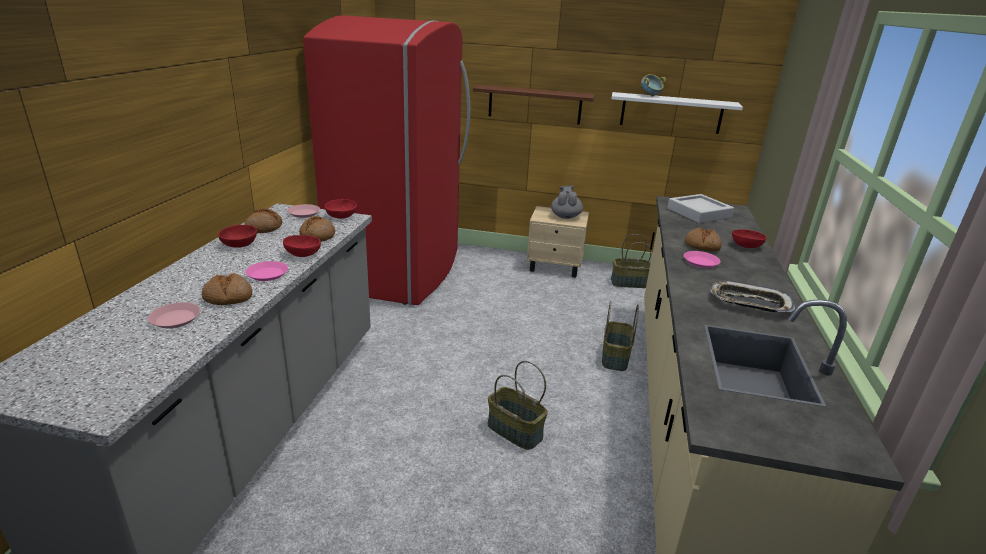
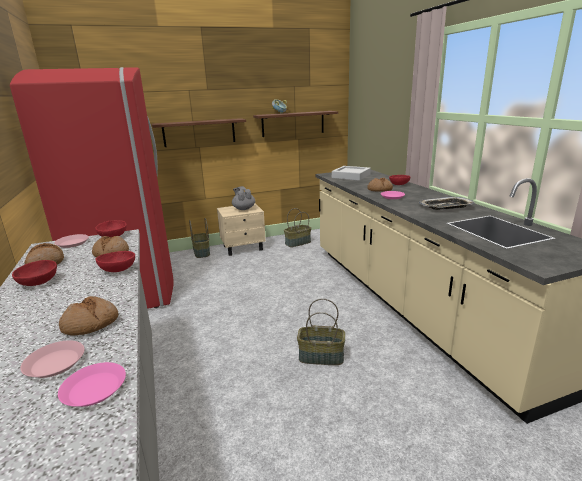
camera: 30 degrees left, 5 degrees down
pink plate [245,261,288,281] -> pink plate moved to [58,362,126,407]
basket [602,300,639,371] -> basket moved to [189,218,210,258]
white shelf [611,92,743,134] -> brown shelf [253,111,338,137]

